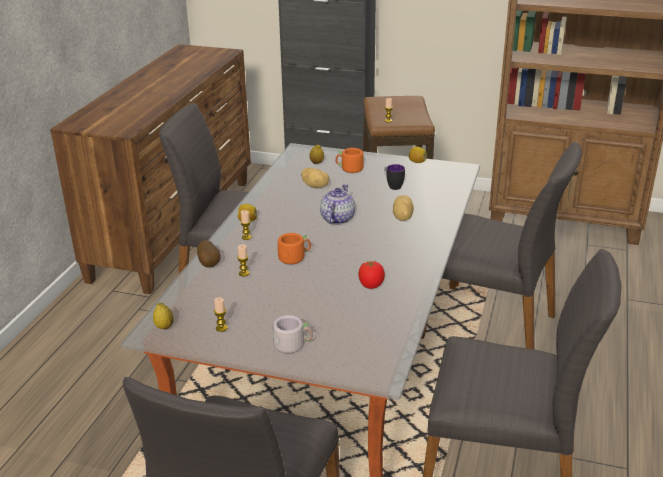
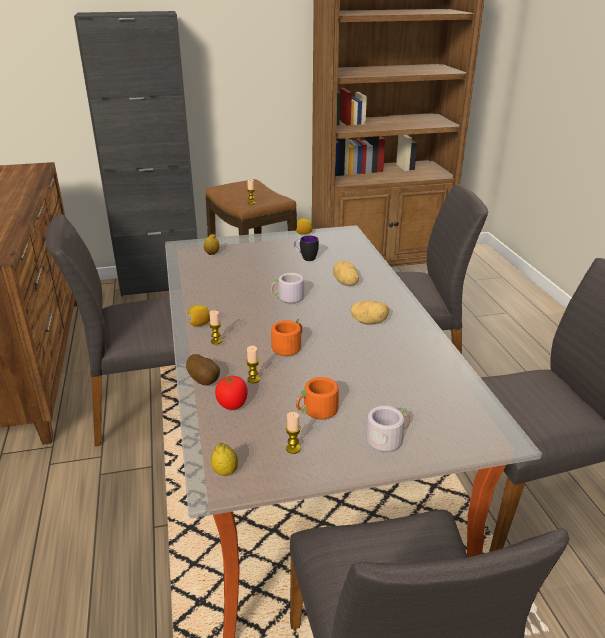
camera: 30 degrees left, 0 degrees up
potato [301,168,329,188] -> potato moved to [351,301,389,324]
teapot [320,184,355,225] -> grey mug [271,273,304,303]
orange mug [335,148,364,173] -> orange mug moved to [296,377,347,419]
tomato [358,261,385,289] -> tomato moved to [215,374,248,410]

